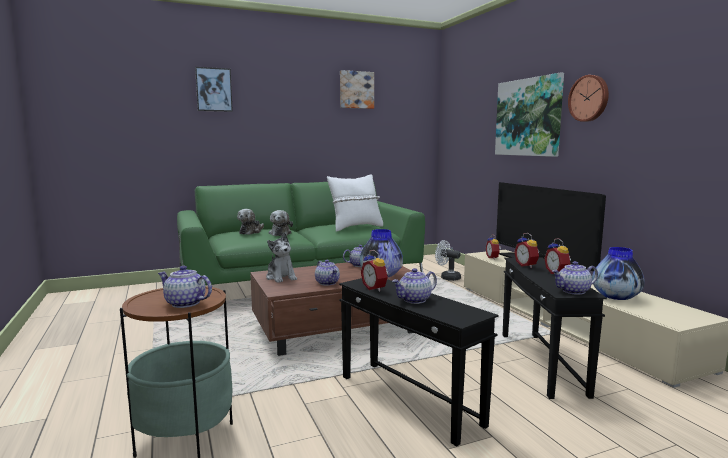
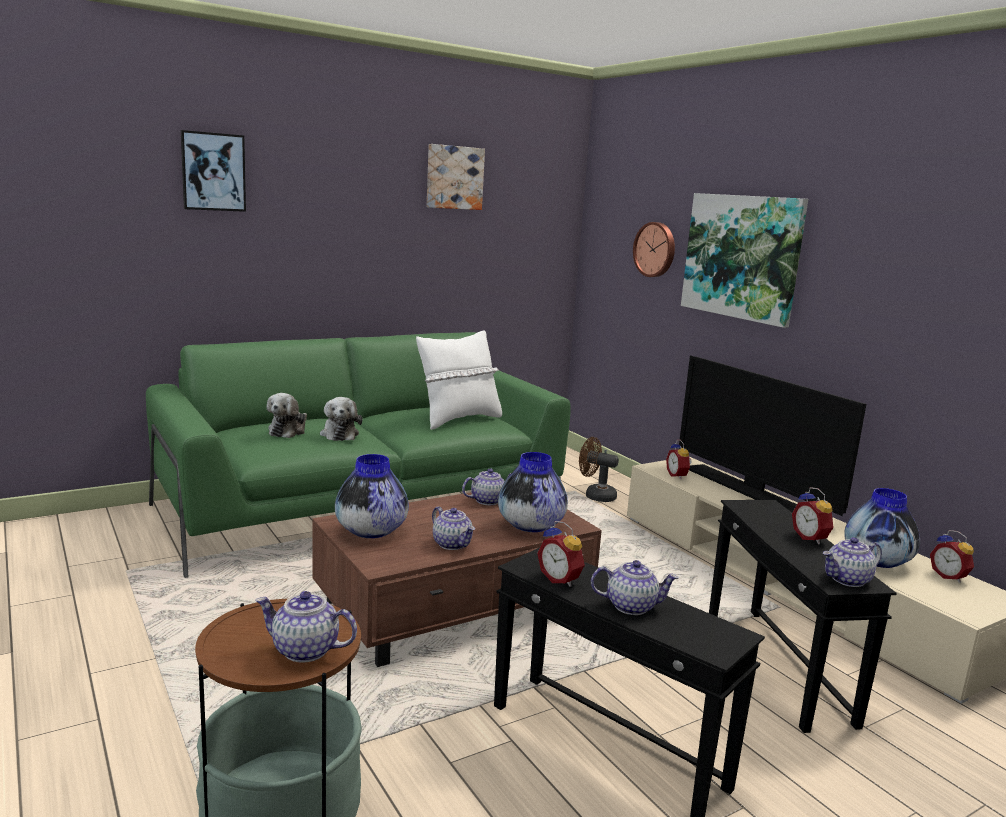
camera: 10 degrees left, 5 degrees up
plush toy [266,233,297,283] -> vase [335,454,409,538]
teapot [392,268,437,304] -> teapot turned 135 degrees counterclockwise [591,560,679,615]
white fan [435,240,461,281] -> brown fan [579,437,619,502]
alarm clock [514,233,539,268] -> alarm clock moved to [930,530,974,583]
wall clock [568,75,609,122] -> wall clock moved to [633,222,675,277]

